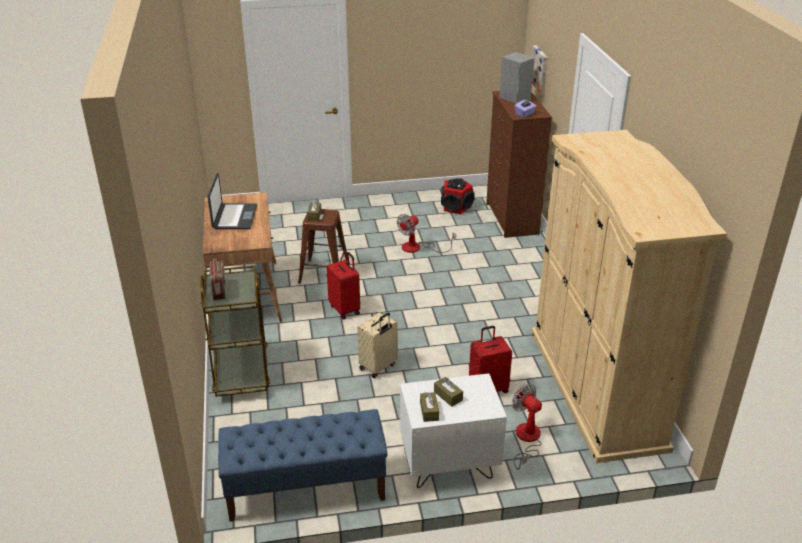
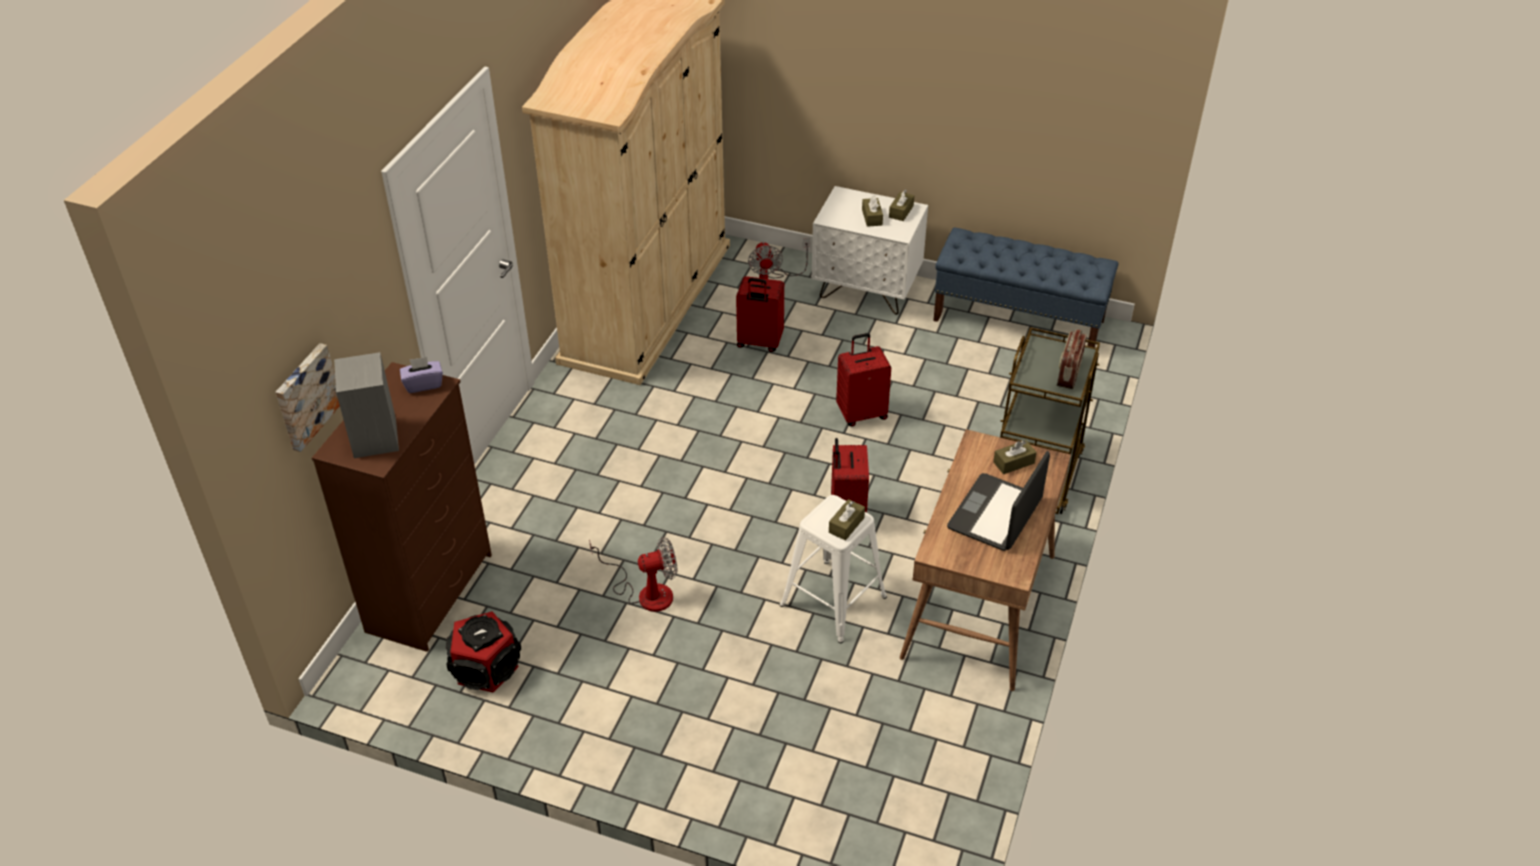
camera: 150 degrees left, 10 degrees up
brown stool [298,209,350,284] -> white stool [780,495,887,643]
beige suitcase [357,312,398,378] -> red suitcase [836,333,891,427]
none -> brown tissue box [993,440,1037,474]

